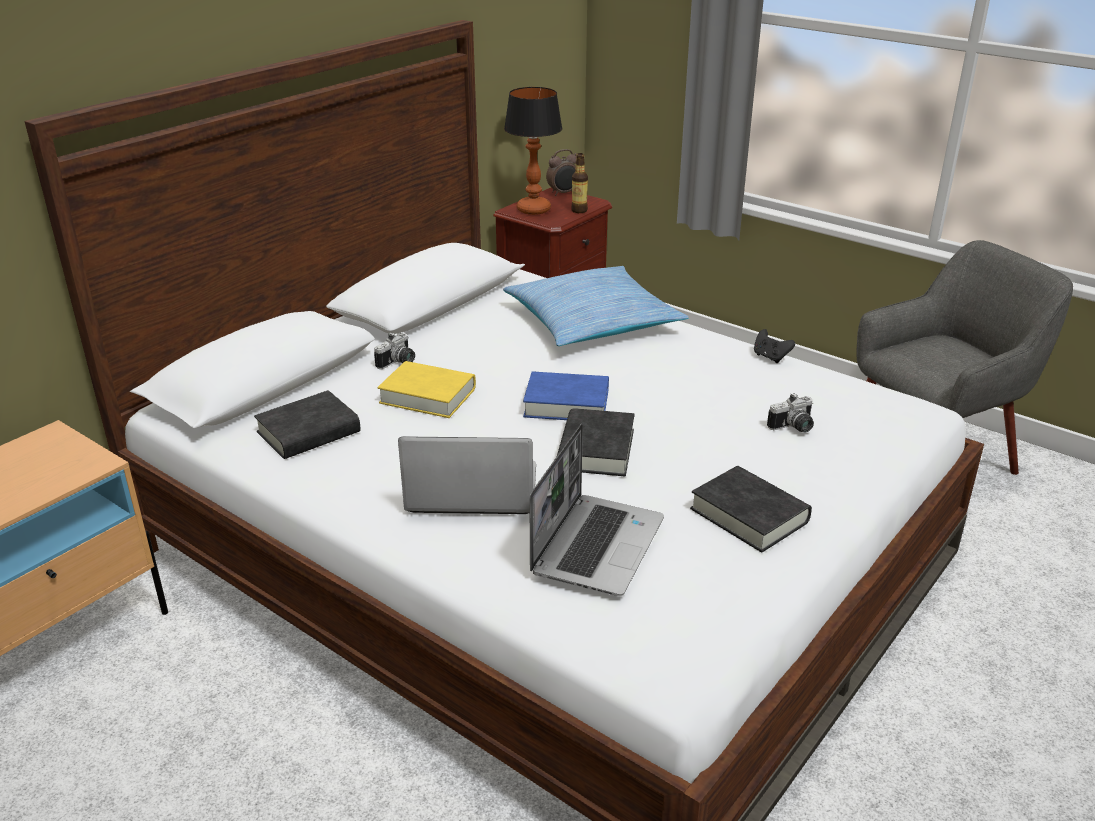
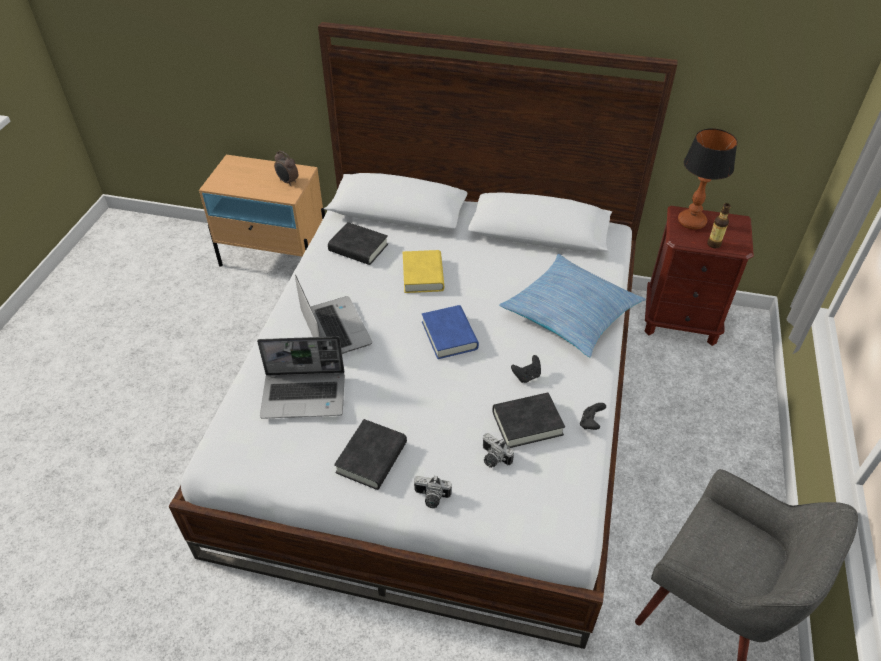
camera: 65 degrees right, 15 degrees up
camera [374,332,415,369] -> camera moved to [414,475,452,508]
alarm clock [546,149,577,196] -> alarm clock moved to [274,151,298,186]
black book [557,408,635,476] -> black book moved to [492,393,565,448]
none -> black game controller [511,355,541,383]

